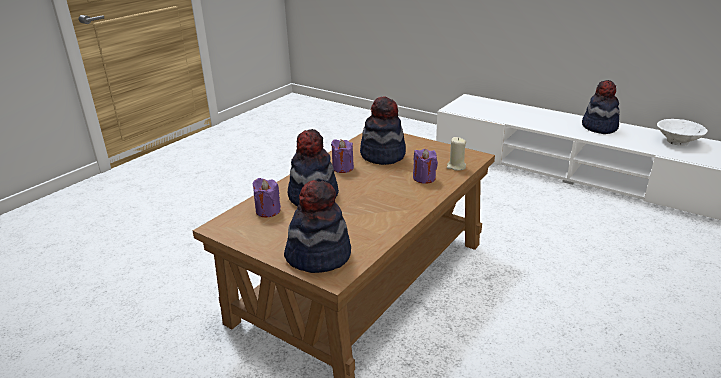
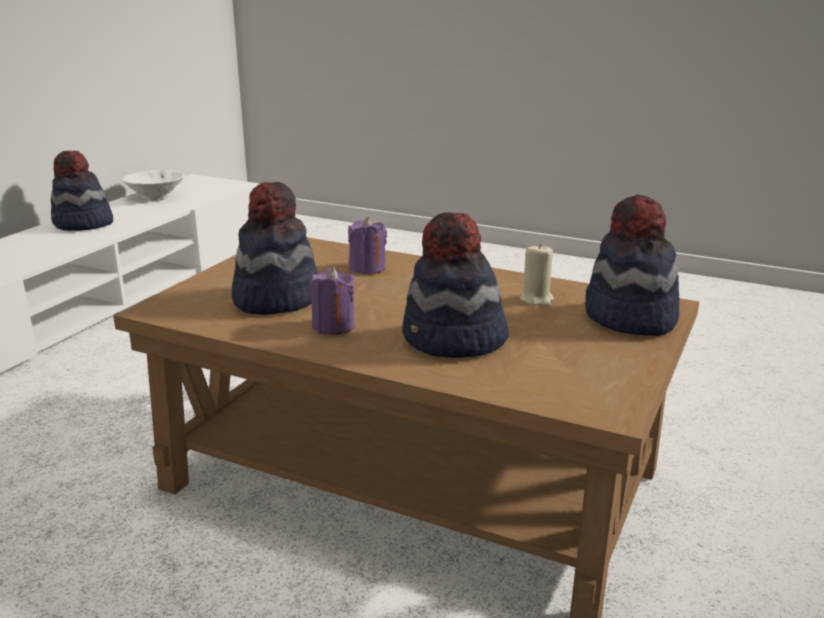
camera: 100 degrees left, 5 degrees down
purple candle [252,178,281,218] -> none
beige candle [447,137,466,171] -> beige candle moved to [520,243,554,306]

